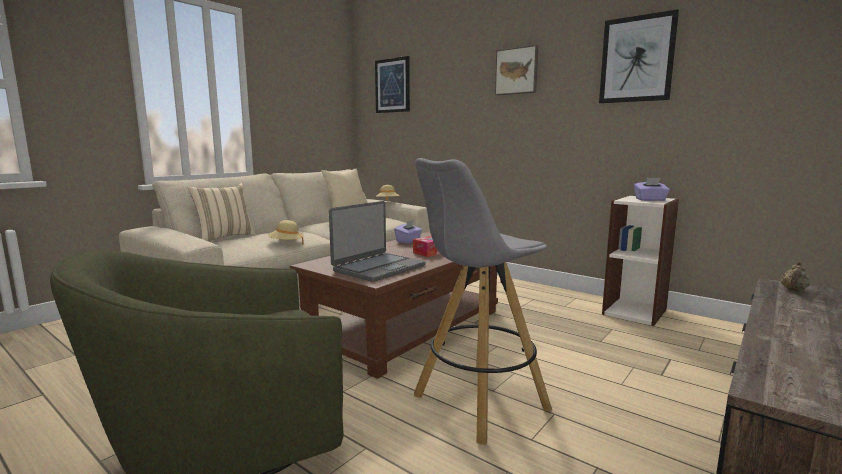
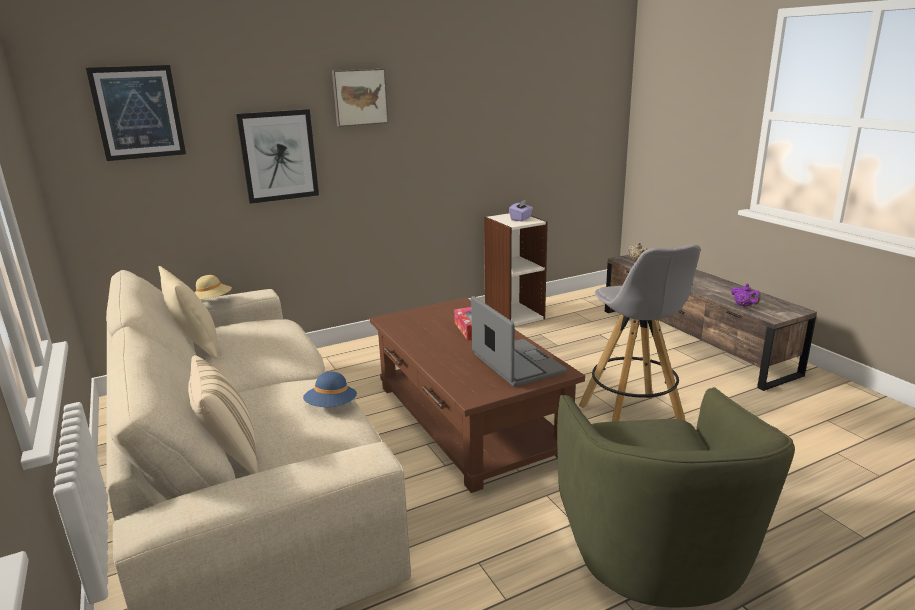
camera: 65 degrees left, 10 degrees up
beige hat [268,220,304,245] -> blue hat [303,372,357,407]
purple tissue box [394,220,422,244] -> none
picture [599,9,679,103] -> picture moved to [236,109,319,204]
none -> purple teapot [731,284,761,307]

